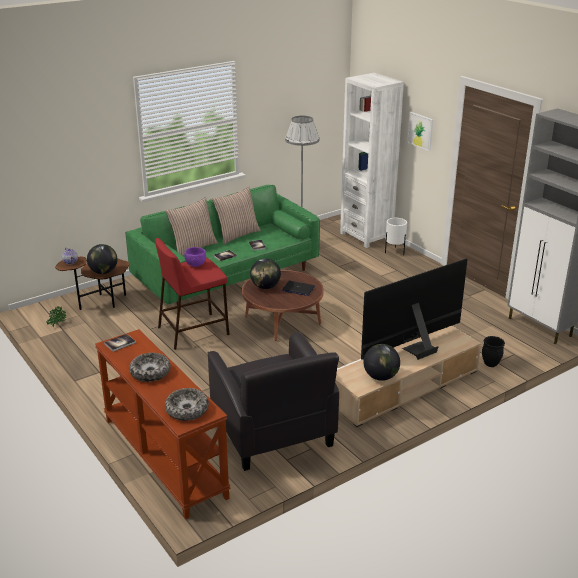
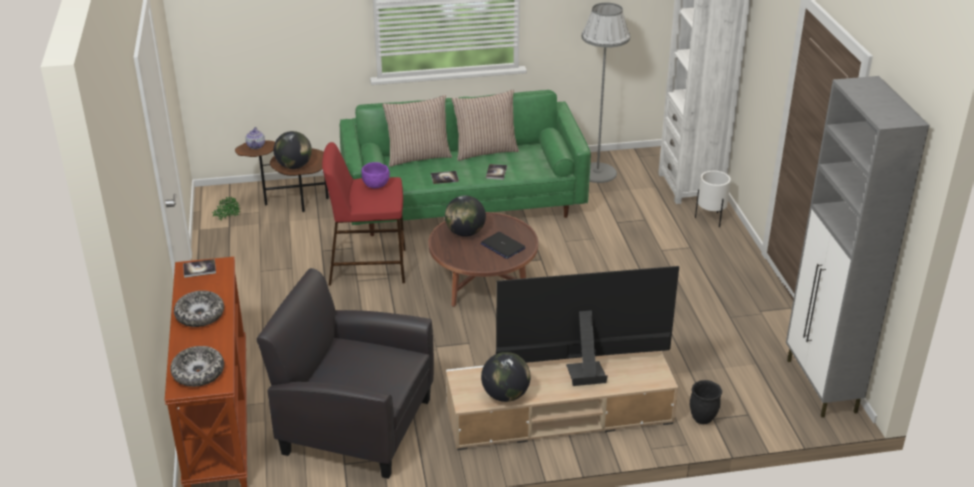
camera: 25 degrees right, 5 degrees up
black armchair [208,332,339,471] -> black armchair turned 105 degrees clockwise [256,268,434,479]
picture [407,112,433,151] -> none

